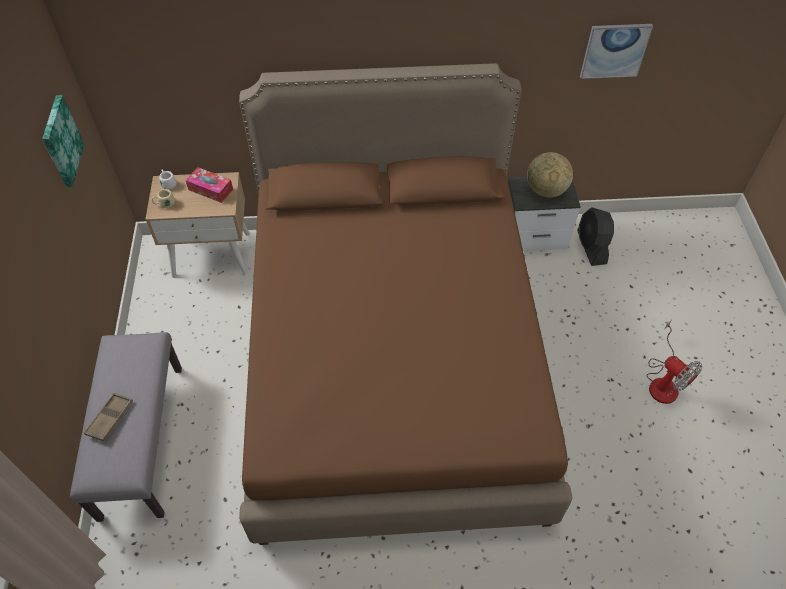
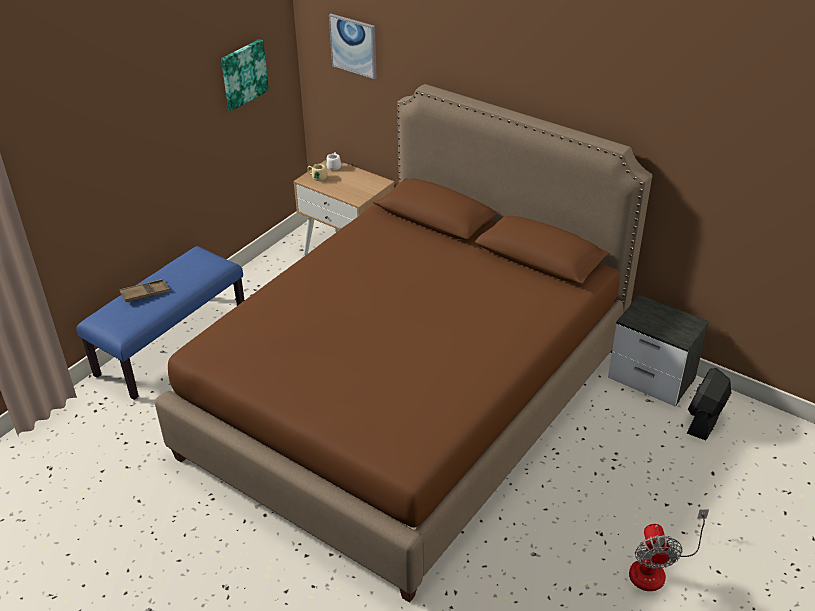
camera: 40 degrees right, 15 degrees down
grey bench [70,332,182,522] -> blue bench [77,246,244,400]
tissue box [185,167,233,203] -> none
globe [527,152,573,197] -> none
picture [580,24,653,79] -> picture moved to [329,14,377,79]

